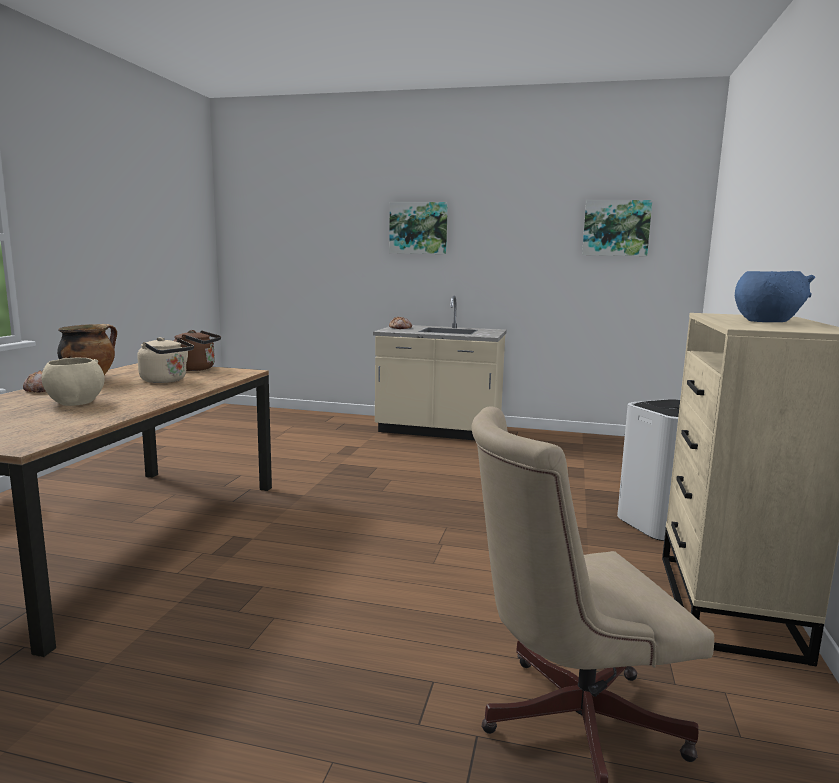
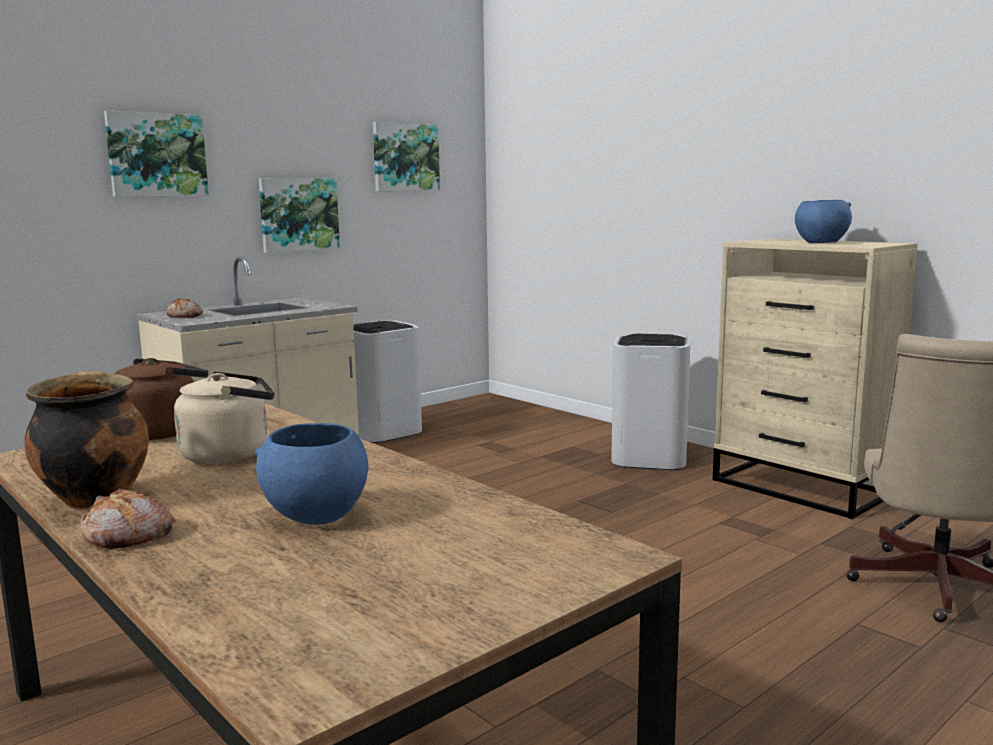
camera: 55 degrees left, 0 degrees up
beige bowl [41,358,105,406] -> blue bowl [255,423,369,525]
none -> picture [259,178,340,253]
none -> white trash can [352,321,422,443]

